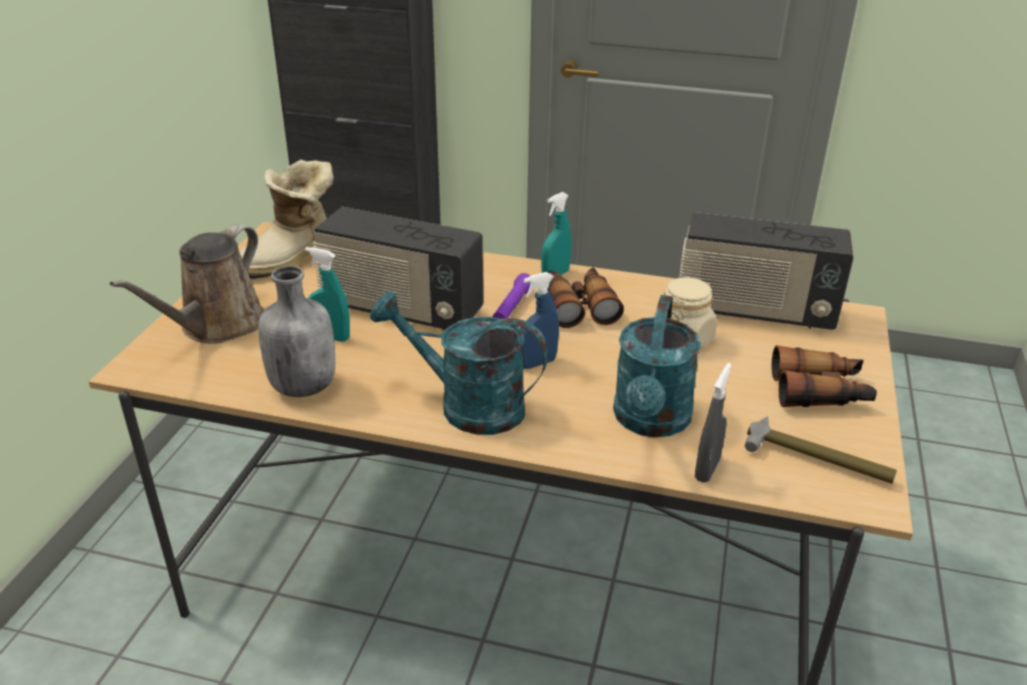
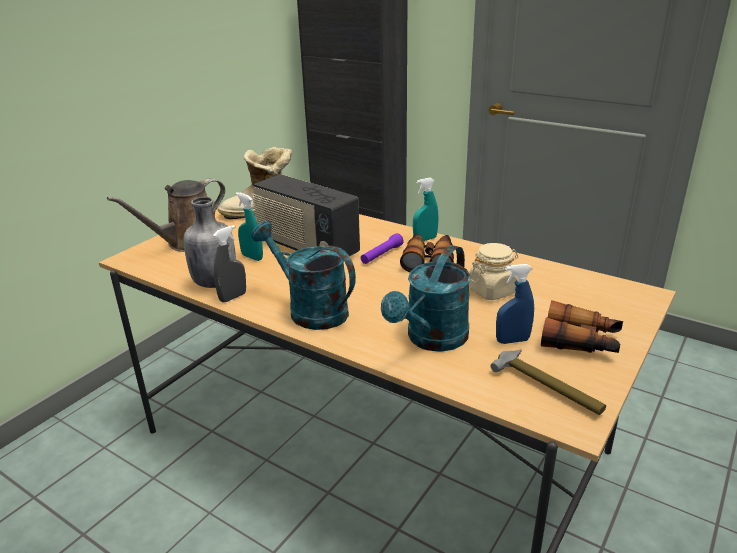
camera: 20 degrees right, 5 degrees down
blue spray bottle [520,272,559,369] -> blue spray bottle moved to [496,264,534,344]
radio [679,212,853,330] -> none
grey spray bottle [695,363,732,483] -> grey spray bottle moved to [213,225,246,302]

